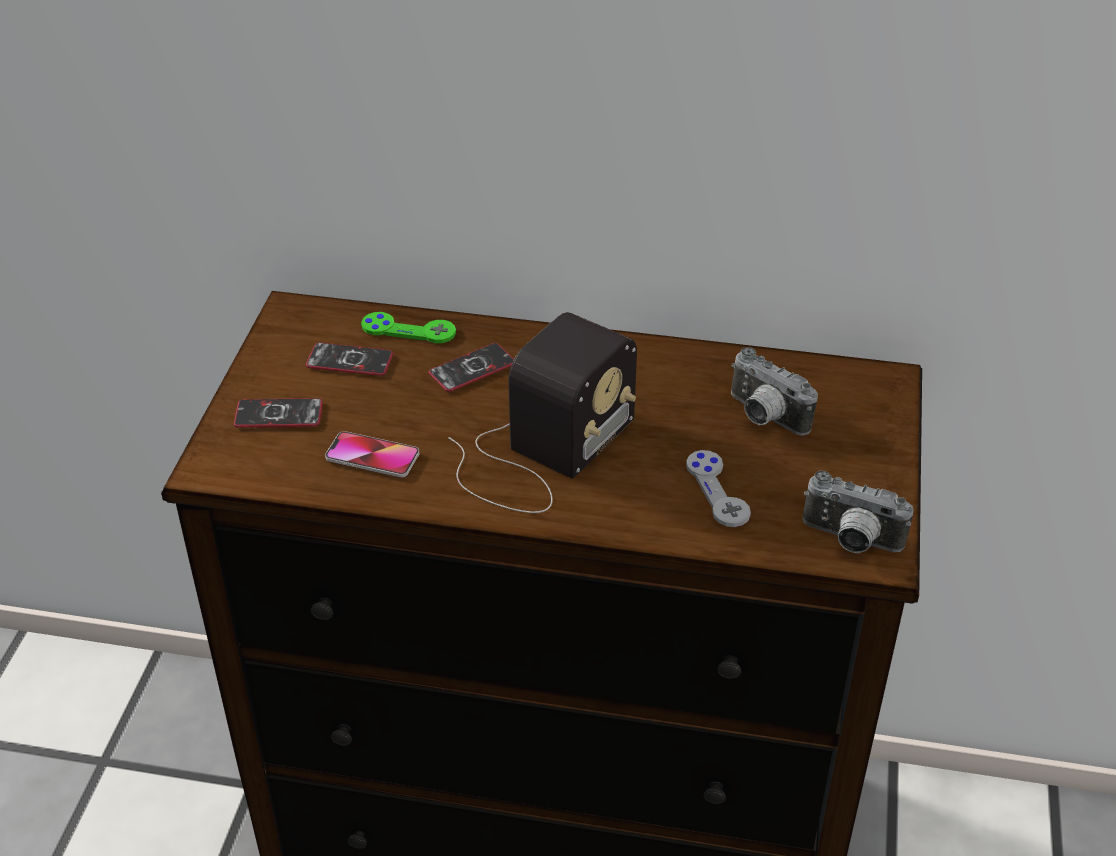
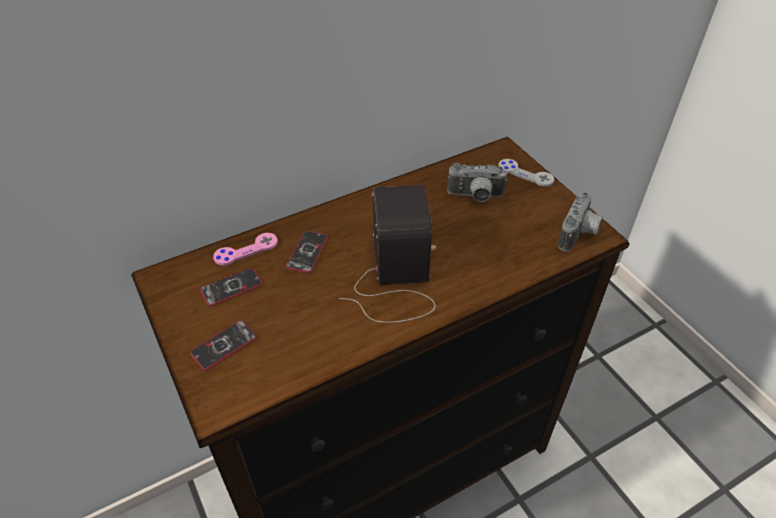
camera: 40 degrees left, 5 degrees up
phone [325,431,419,478] -> none
green game controller [361,312,456,343] -> pink game controller [213,233,278,266]
grey game controller [686,450,751,527] -> grey game controller moved to [498,159,554,187]
camera [803,471,913,553] -> camera turned 45 degrees counterclockwise [558,192,603,252]

